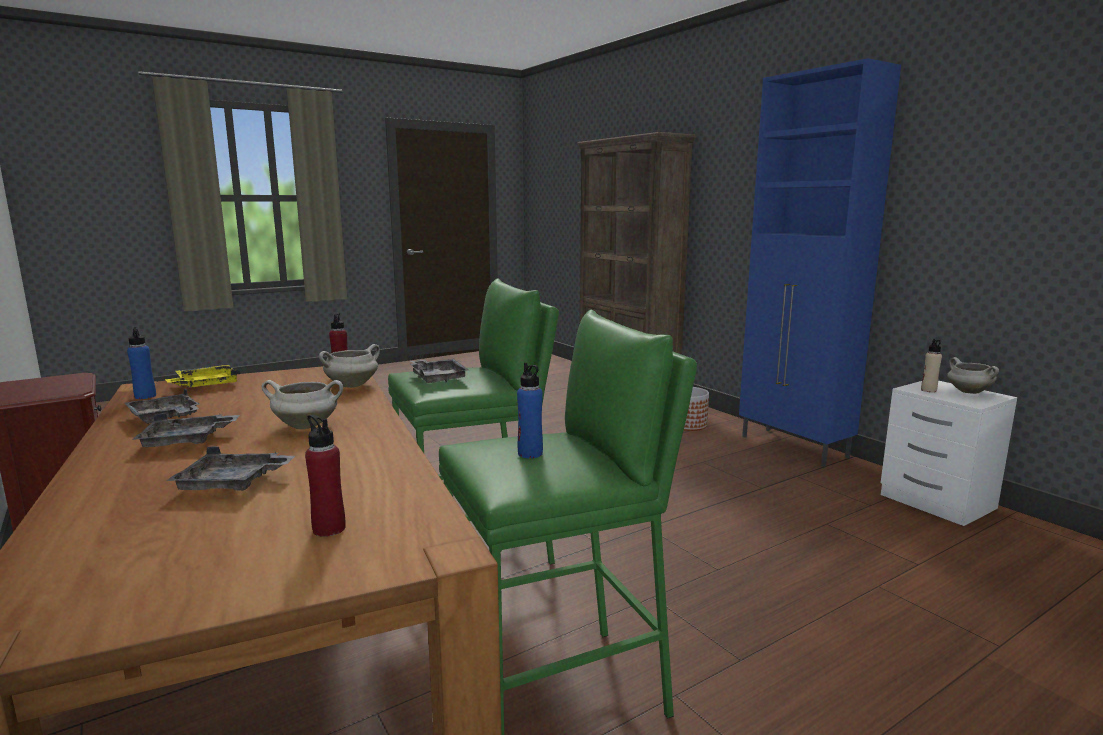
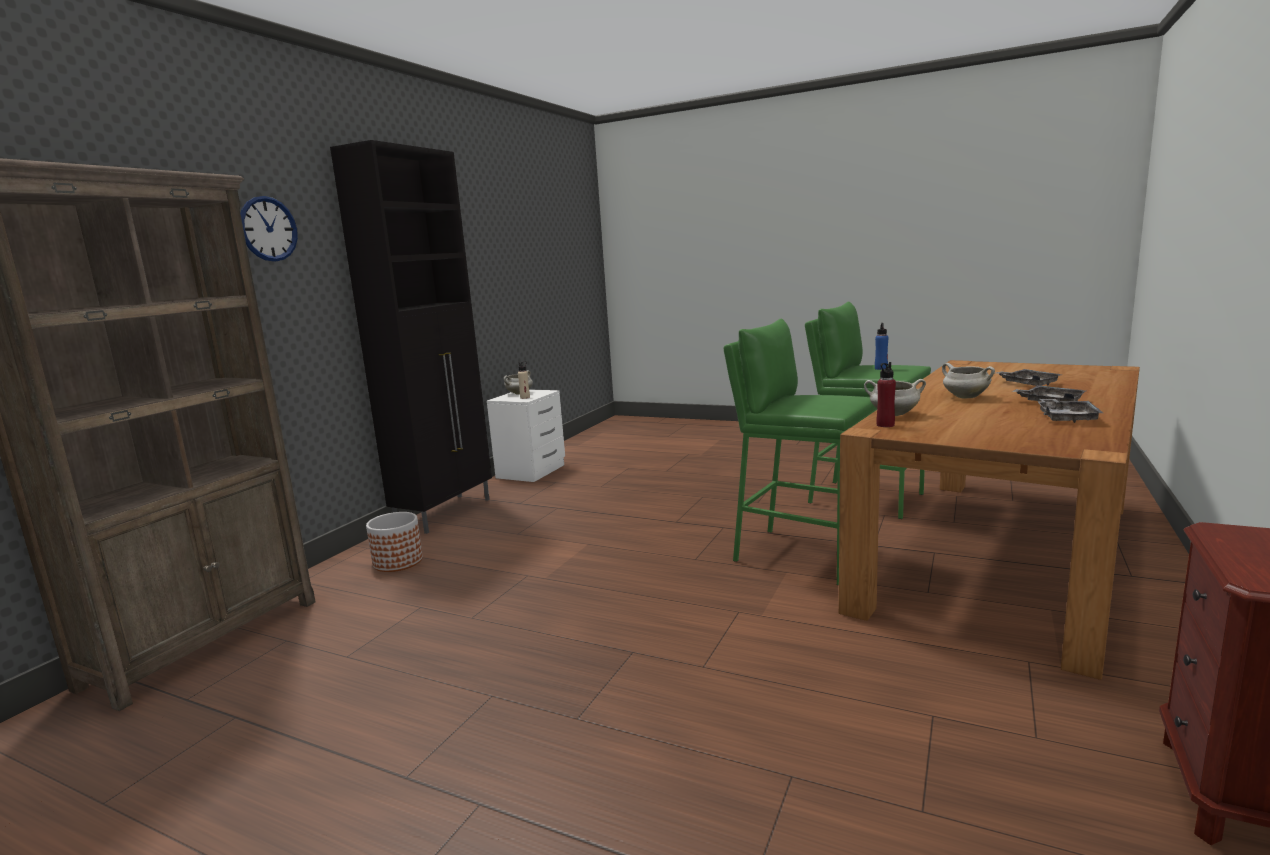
camera: 120 degrees left, 0 degrees up
blue bottle [127,327,156,399] -> none
yellow tray [165,365,240,387] -> none
red bottle [305,415,345,537] -> none
grey tray [410,359,469,383] -> none
blue cabinet [739,58,901,467] -> black cabinet [330,140,492,534]
none -> wall clock [240,196,298,262]

